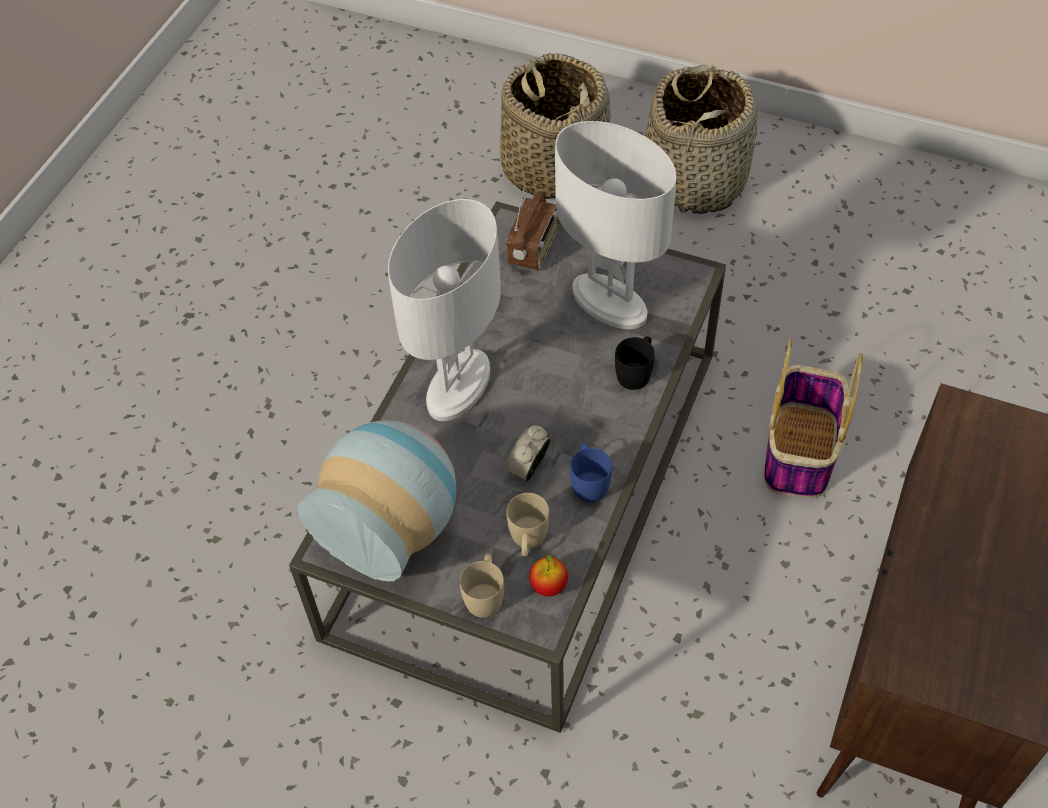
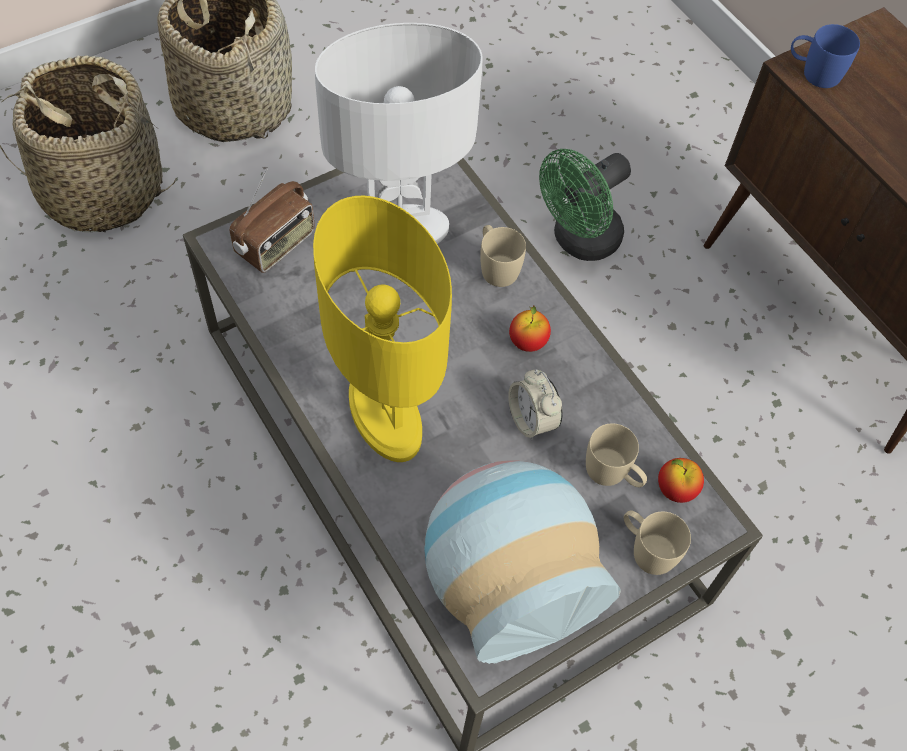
camera: 60 degrees left, 5 degrees up
white table lamp [388,199,501,421] -> yellow table lamp [313,196,452,462]
radio [507,185,558,270] -> radio turned 75 degrees clockwise [229,168,315,273]
blue mug [570,443,612,503] -> blue mug moved to [791,24,860,88]
black mug [615,336,655,390] -> beige mug [480,225,526,287]
basket [764,338,863,498] -> green fan [539,149,631,261]
none -> apple [509,306,551,352]

